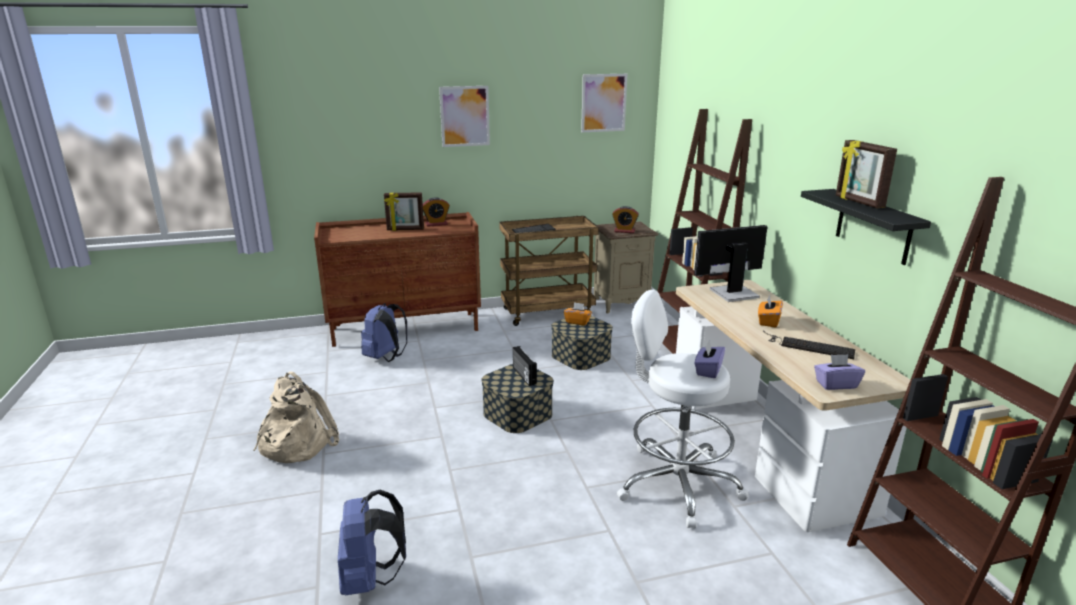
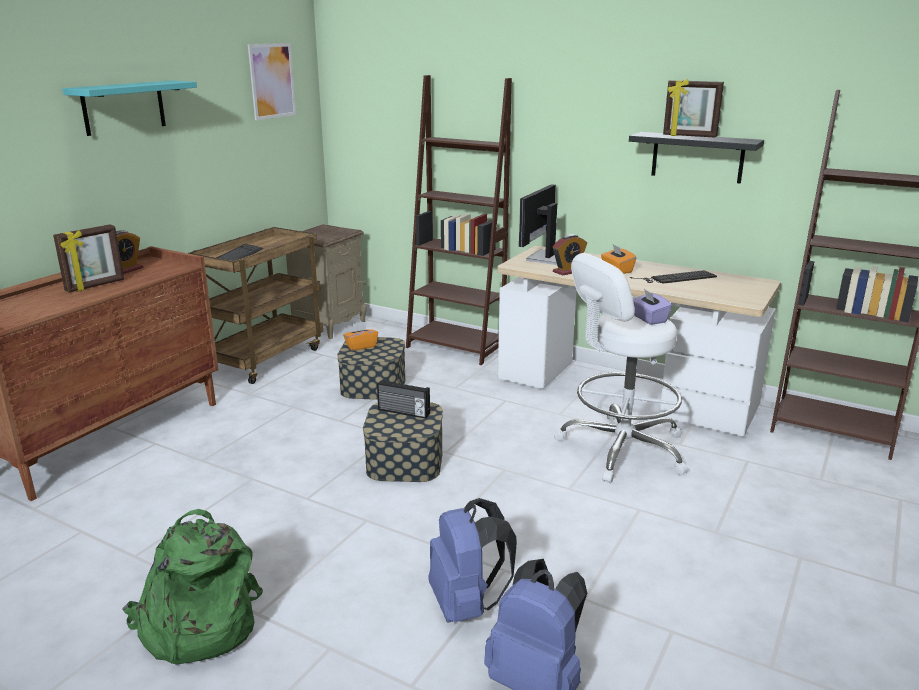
camera: 45 degrees left, 0 degrees up
beige backpack [254,371,339,463] -> green backpack [122,509,263,664]
blue backpack [361,303,407,362] -> blue backpack moved to [428,498,517,622]
picture [439,86,490,147] -> turquoise shelf [63,80,197,136]
alarm clock [612,206,639,233] -> alarm clock moved to [553,234,587,276]
purple tissue box [814,354,865,390] -> none

